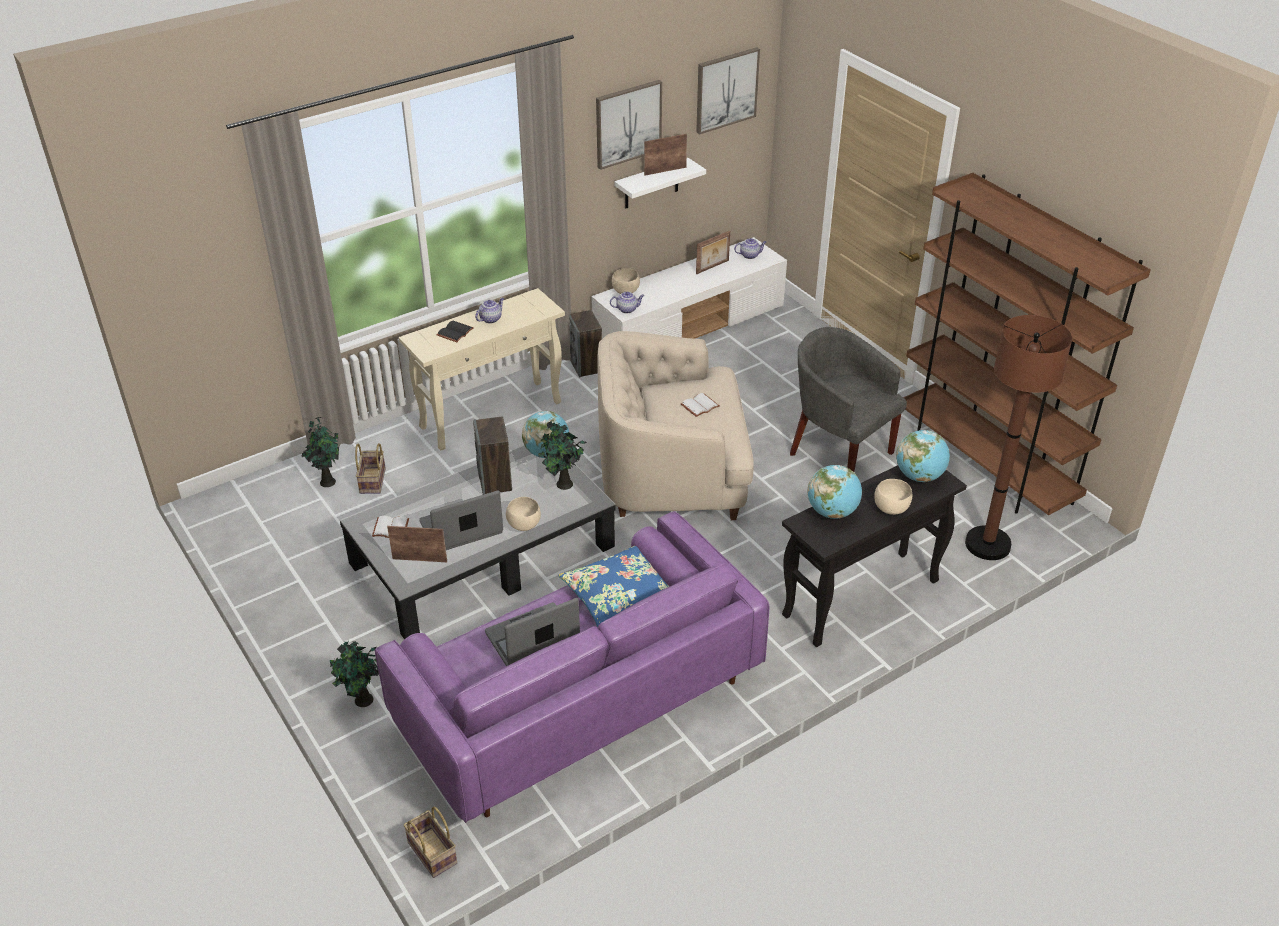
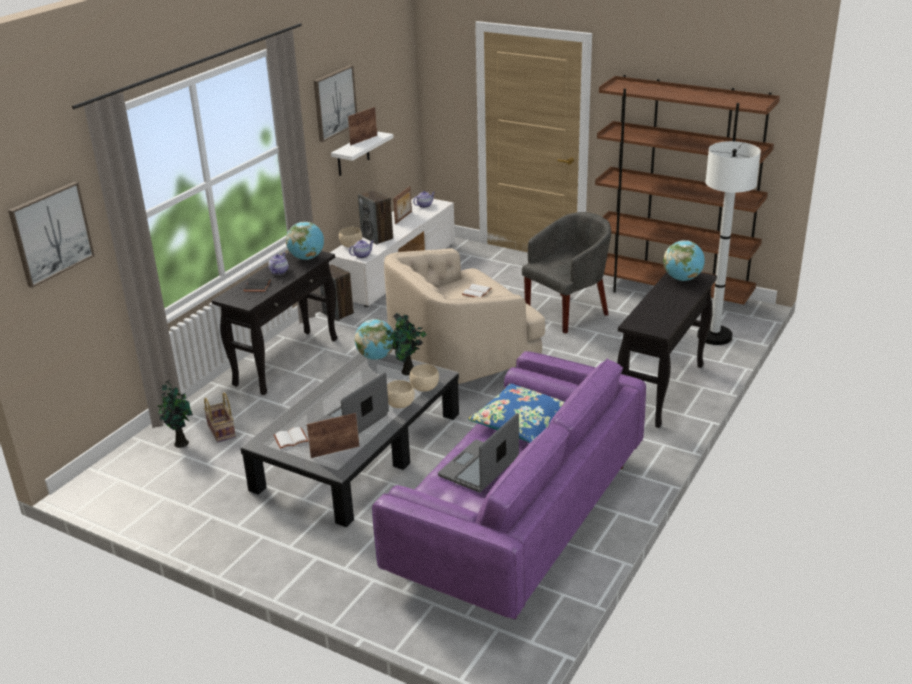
camera: 25 degrees left, 10 degrees down
potted plant [330,641,379,707] -> none
beige console table [399,288,565,450] -> black console table [212,251,337,395]
basket [404,806,457,878] -> none
speaker [473,417,512,495] -> speaker moved to [358,190,393,244]
picture [696,47,760,134] -> picture moved to [8,182,95,288]
grey armchair [790,327,907,472] -> grey armchair turned 120 degrees clockwise [522,212,611,334]
globe [808,465,862,519] -> globe moved to [286,222,324,260]
beige bowl [874,479,912,515] -> beige bowl moved to [409,364,439,392]
brown floor lamp [965,315,1072,560] -> white floor lamp [697,141,761,345]

